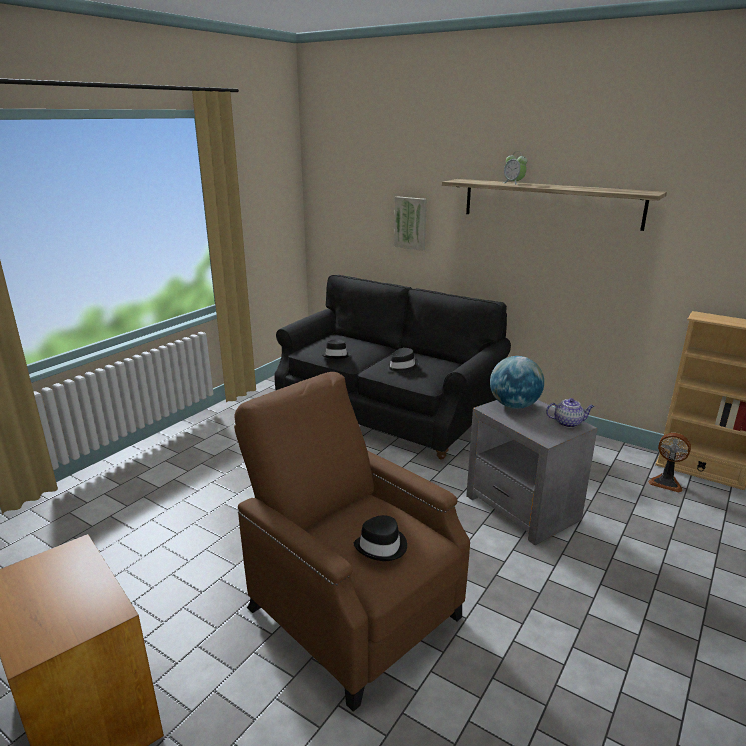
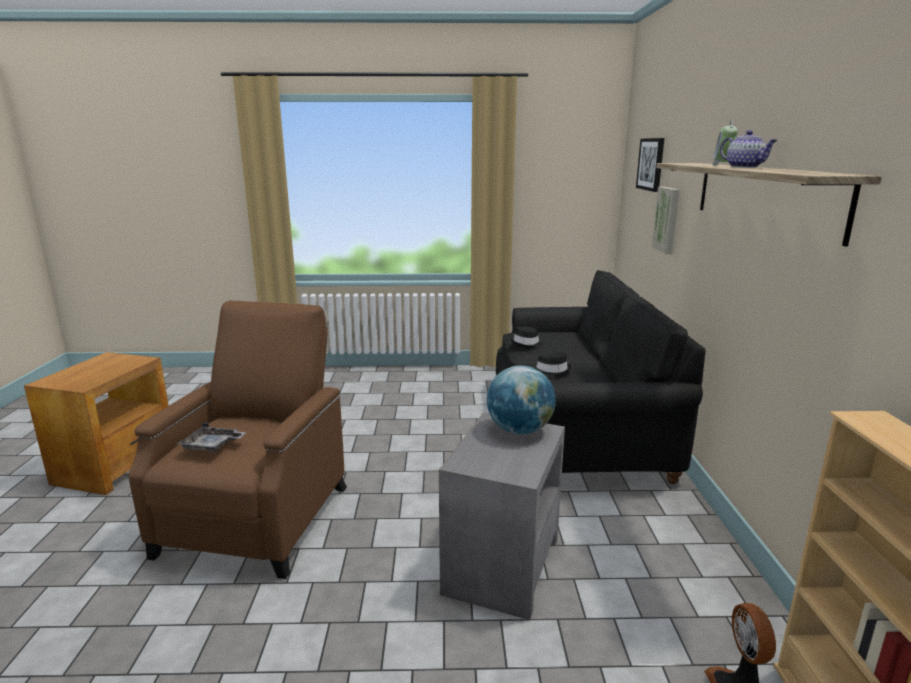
camera: 55 degrees right, 5 degrees down
black hat [353,515,407,561] -> grey tray [177,423,246,452]
teapot [546,398,594,428] -> teapot moved to [720,130,777,168]
none -> picture [636,138,664,192]

